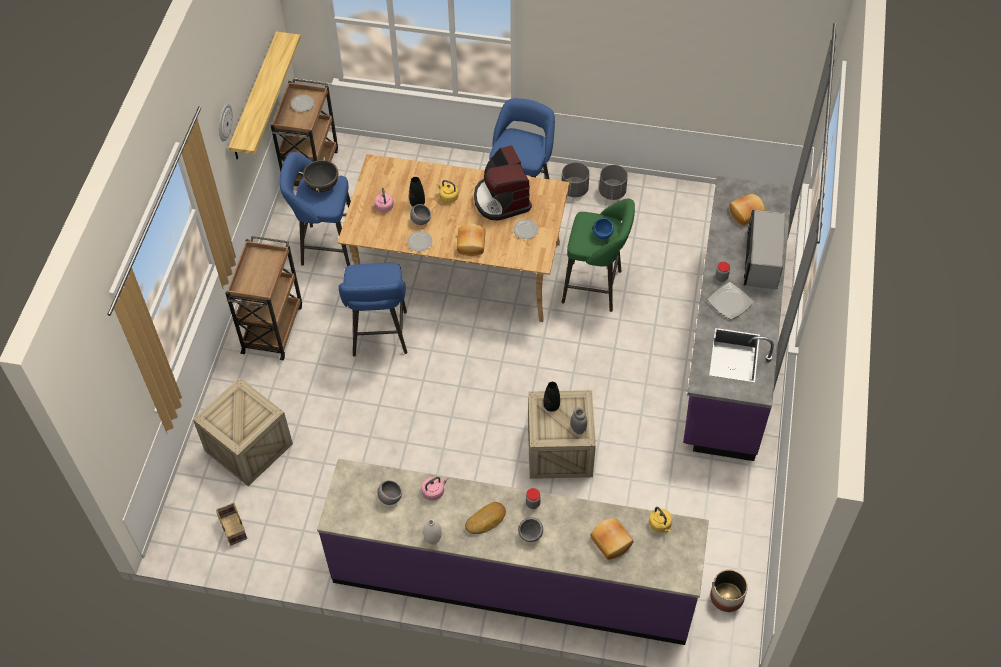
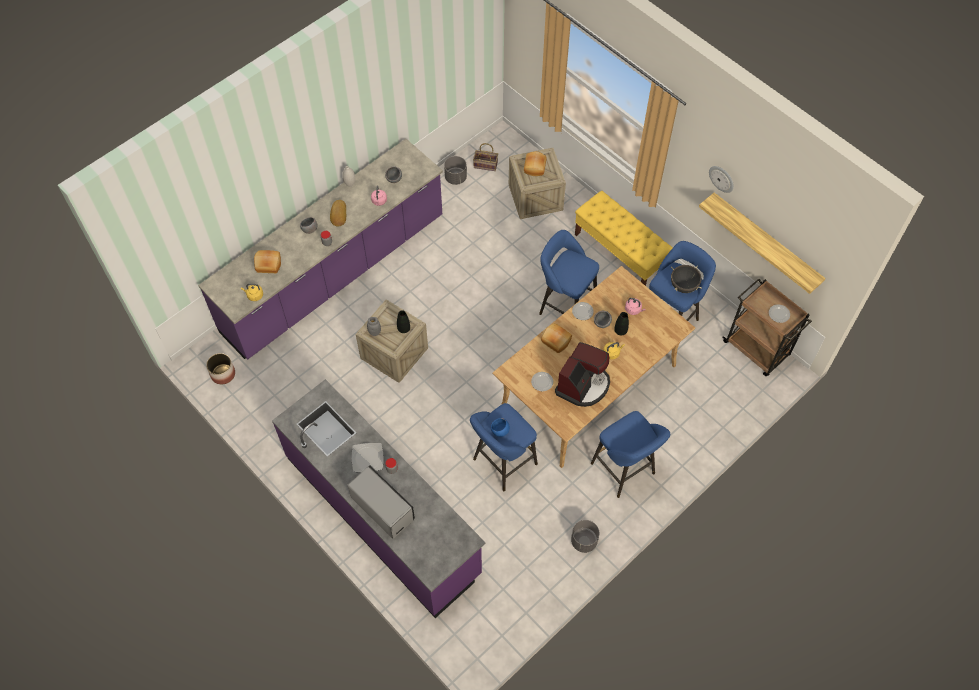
camera: 125 degrees right, 5 degrees up
brown cart [225,236,302,360] -> yellow bench [575,191,672,286]
coffee machine [474,145,532,221] -> coffee machine turned 105 degrees clockwise [555,342,610,407]
grey planter [562,162,590,197] -> grey planter moved to [444,156,467,185]
green stool [562,198,635,312] -> blue stool [470,403,538,491]
bread [729,194,765,226] -> bread moved to [524,151,547,176]

